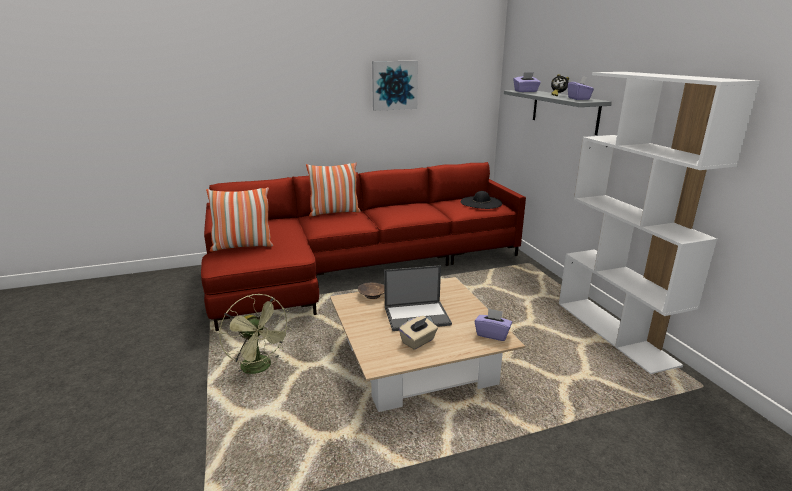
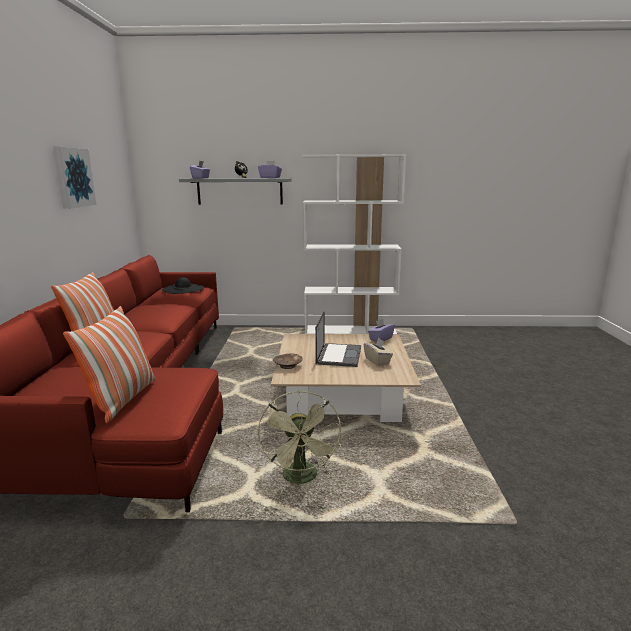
camera: 70 degrees left, 5 degrees down
green fan [219,294,292,374] -> green fan turned 105 degrees clockwise [258,391,341,484]

